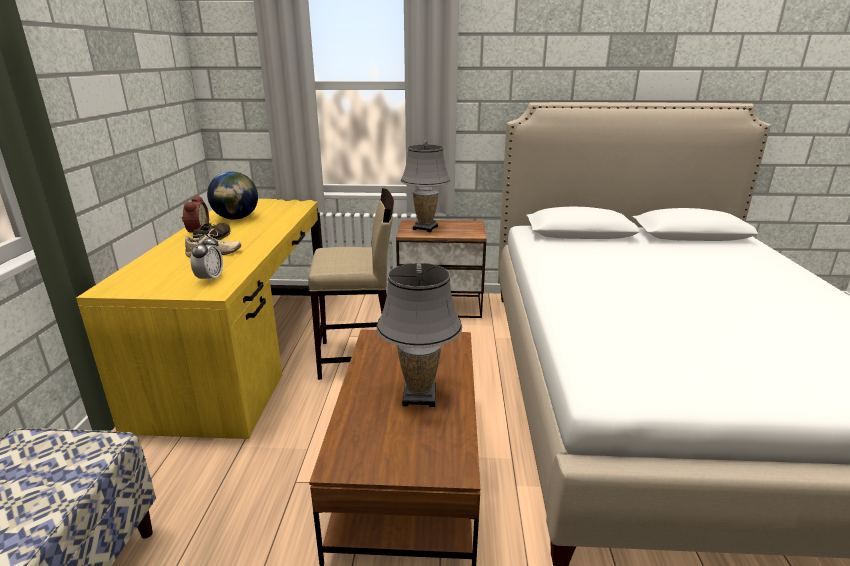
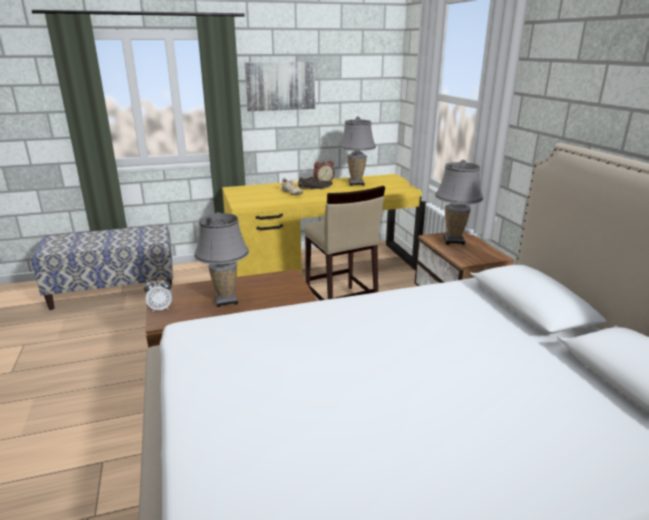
camera: 70 degrees right, 0 degrees up
alarm clock [190,234,223,283] -> alarm clock moved to [144,277,172,312]
globe [207,171,258,220] -> grey table lamp [339,116,376,186]
none -> picture [245,62,315,111]

